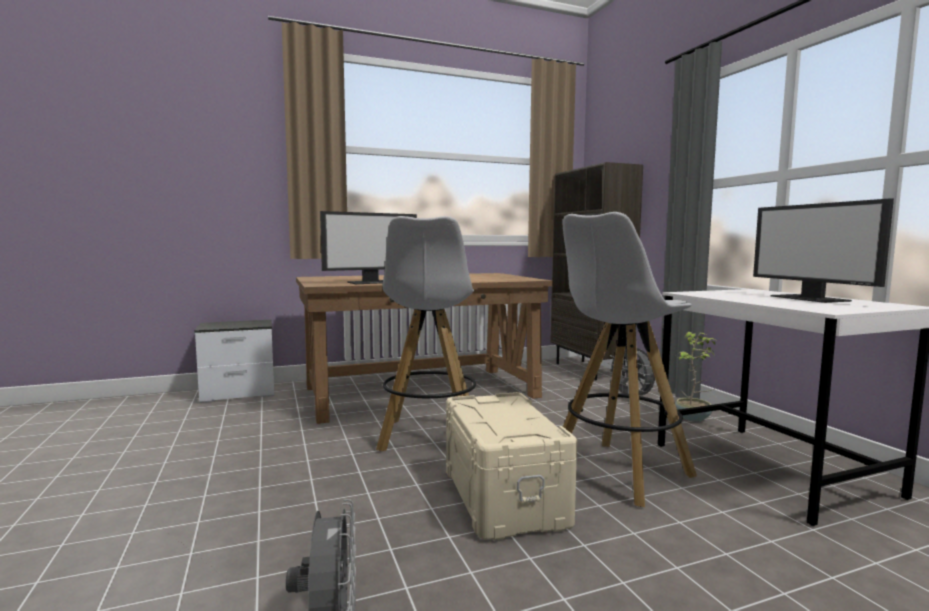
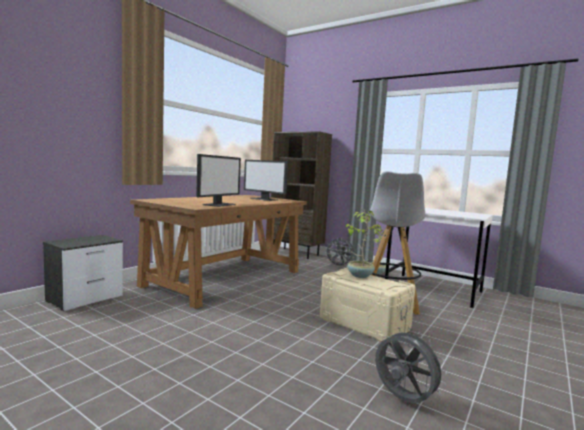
camera: 35 degrees left, 0 degrees up
white stool [376,216,476,451] -> none
monitor [753,198,894,303] -> monitor moved to [244,160,288,201]
none -> potted plant [345,210,381,278]

